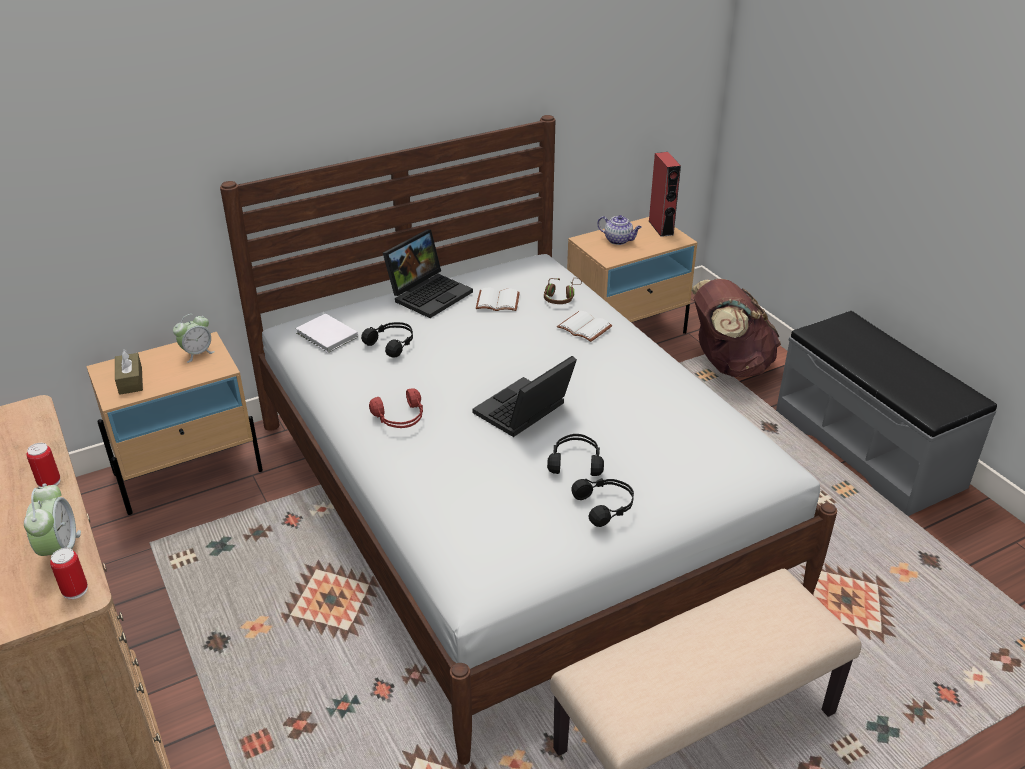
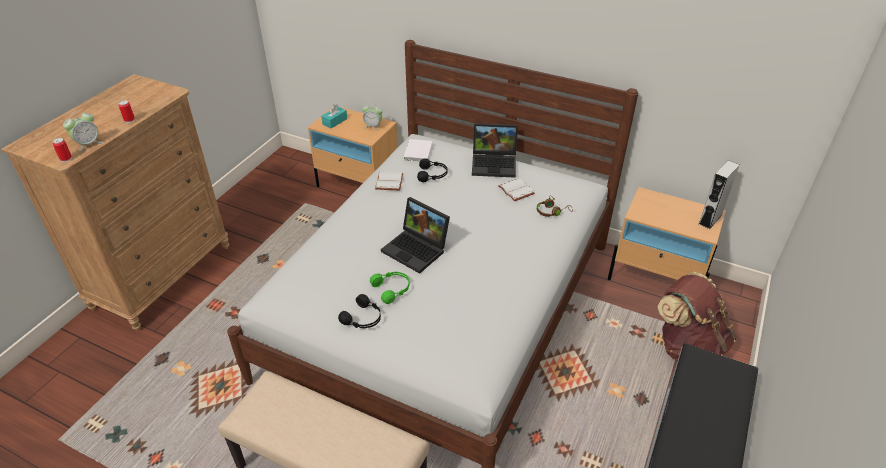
camera: 55 degrees right, 5 degrees up
brown tissue box [115,349,143,395] -> turquoise tissue box [321,104,347,129]
red headphones [369,388,423,428] -> none
laptop [472,356,577,437] -> laptop turned 150 degrees counterclockwise [381,197,450,274]
black headphones [547,434,604,476] -> green headphones [370,272,410,304]
white book [557,311,612,342] -> white book moved to [375,172,403,190]
teapot [597,215,642,245] -> none
red speaker [649,152,681,237] -> grey speaker [699,160,739,229]

